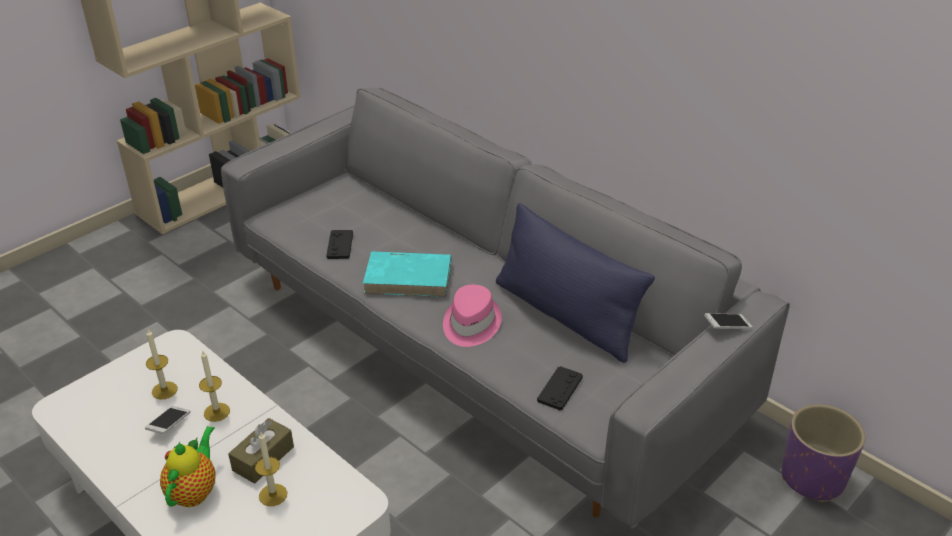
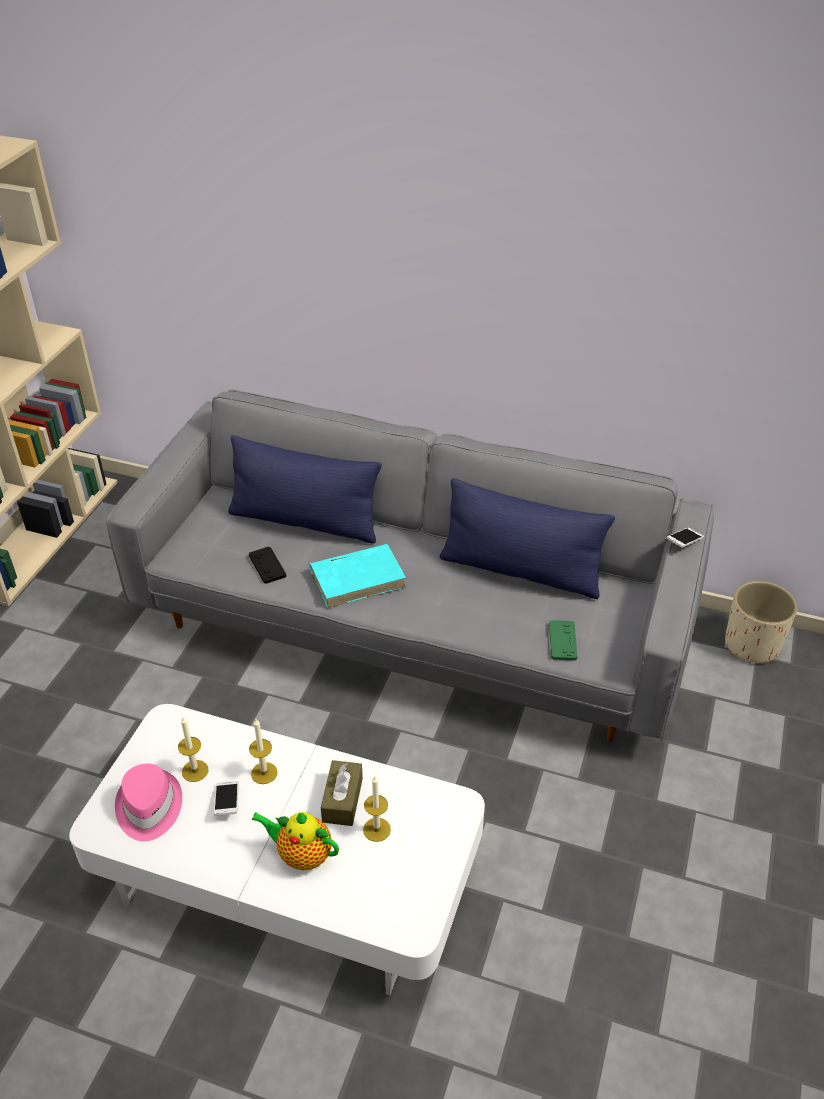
camera: 25 degrees left, 5 degrees up
teapot [160,426,216,507] -> teapot turned 60 degrees counterclockwise [251,812,339,870]
pink hat [443,285,502,347] -> pink hat moved to [115,763,182,842]
black game controller [537,366,583,410] -> green game controller [549,620,577,661]
purple planter [781,404,865,502] -> beige planter [725,581,797,663]
none -> blue pillow [228,435,382,544]

